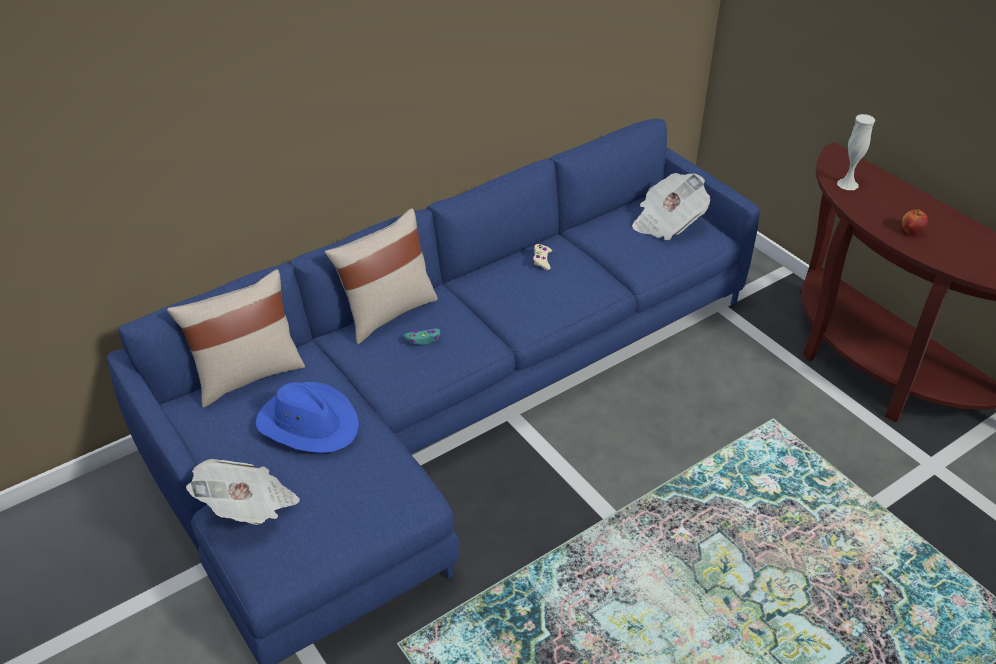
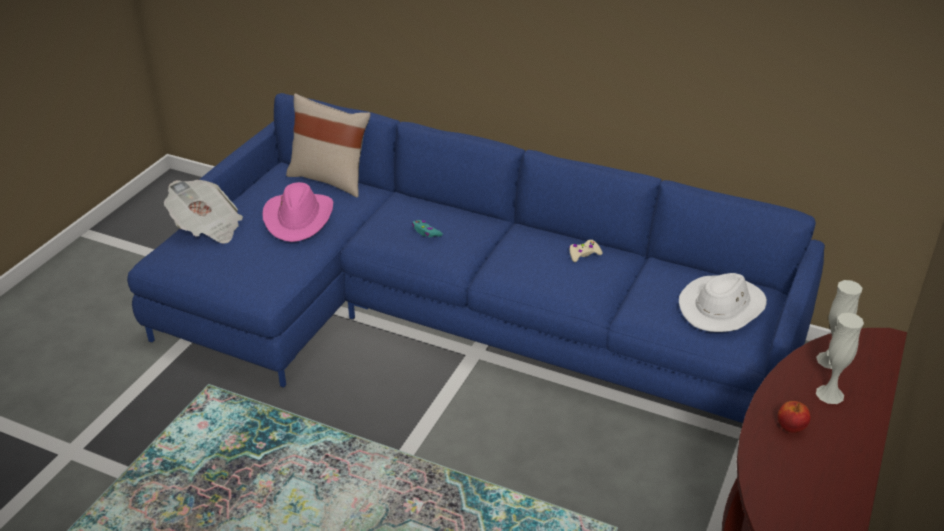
camera: 60 degrees right, 5 degrees down
blue hat [256,382,359,453] -> pink hat [263,182,333,242]
beige pillow [325,208,438,344] -> none
newspaper [632,173,710,240] -> white hat [679,273,767,332]
none -> white vase [816,312,864,404]

